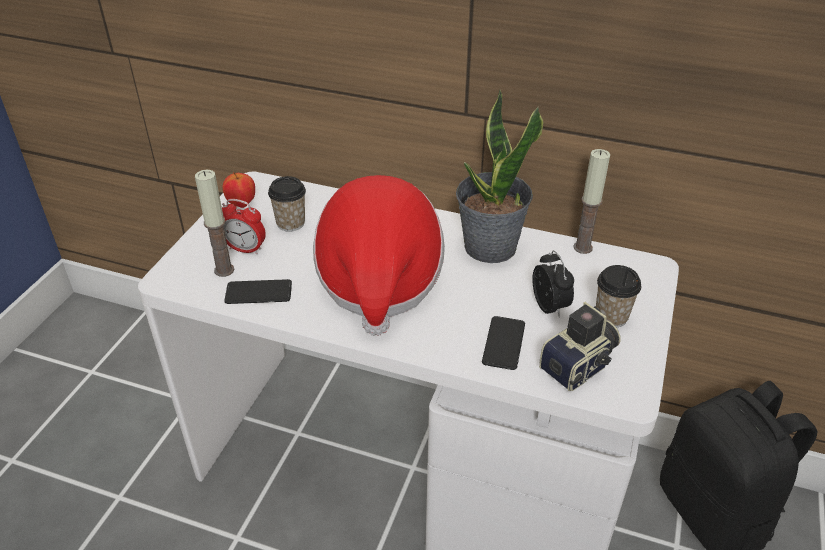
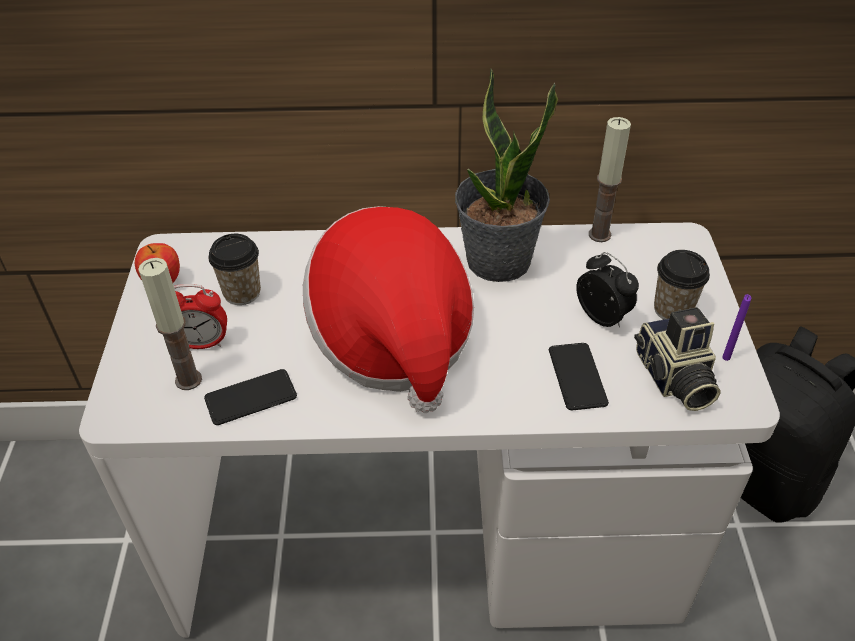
camera: 20 degrees left, 5 degrees up
camera [539,302,621,391] -> camera turned 135 degrees clockwise [634,307,720,411]
none -> purple candle [722,294,751,361]

